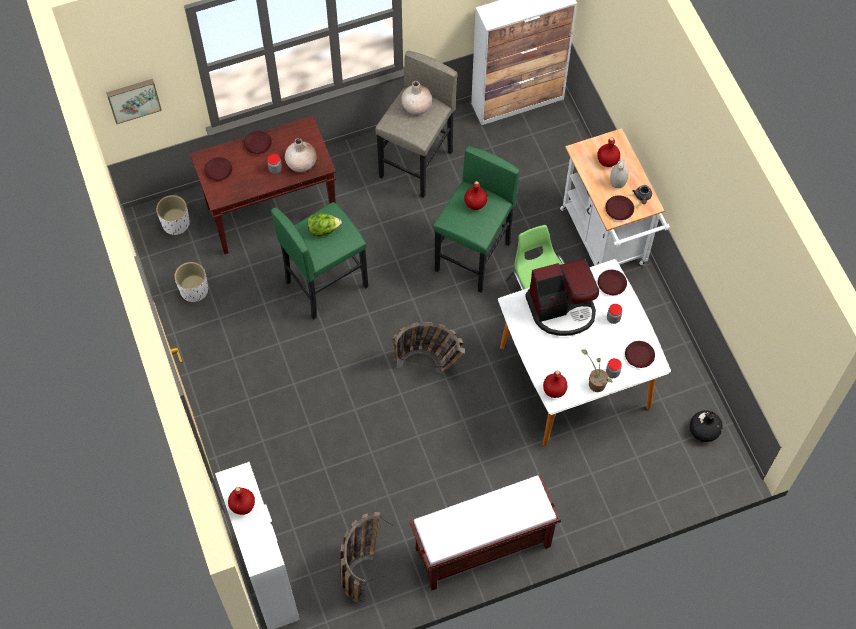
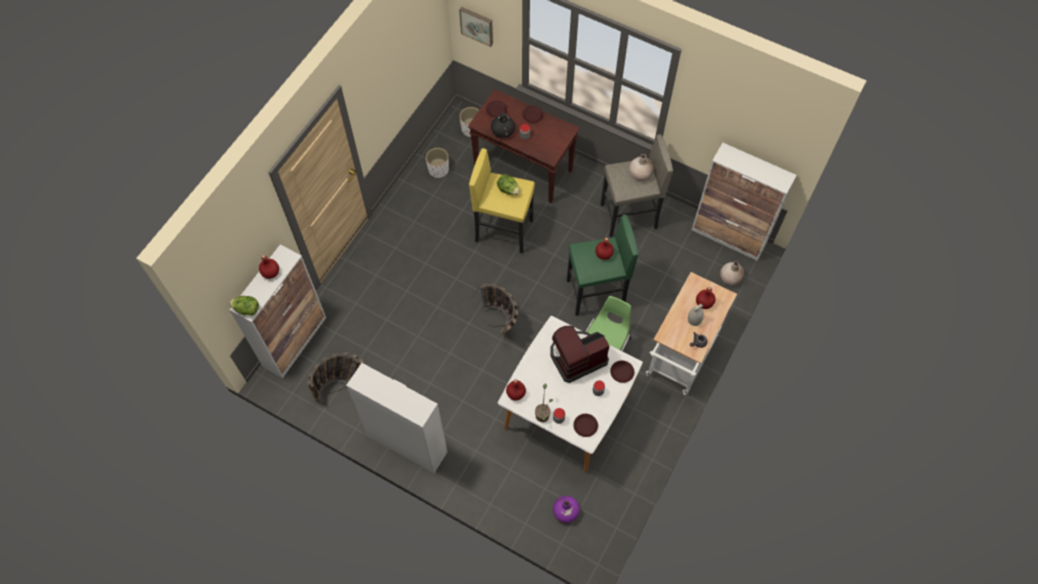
camera: 50 degrees right, 0 degrees up
green stool [271,202,368,320] -> yellow stool [469,148,535,253]
beige vase [285,138,316,172] -> beige vase moved to [720,261,745,286]
brown bench [409,474,561,591] -> cabinet [346,363,447,473]
coffee machine [525,258,599,336] -> coffee machine turned 120 degrees clockwise [550,326,609,383]
brown plate [605,195,634,220] -> none
black vase [690,410,723,442] -> black vase moved to [491,112,515,138]
none -> lettuce [229,296,259,316]
none -> purple vase [553,496,580,523]

